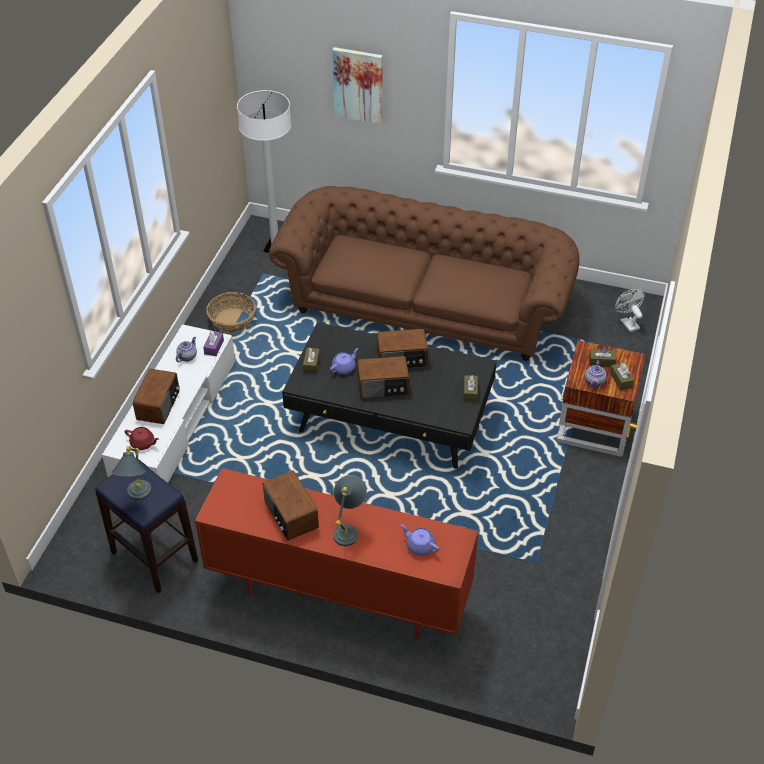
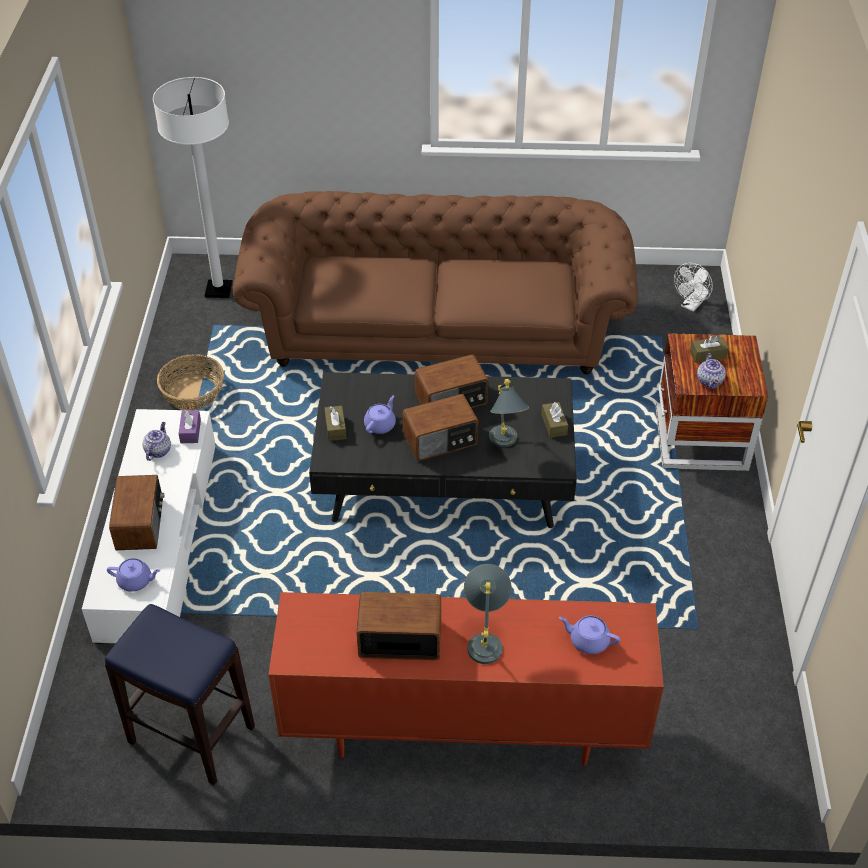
camera: 15 degrees left, 0 degrees up
grey table lamp [112,446,152,500] -> grey table lamp moved to [489,379,529,447]
red teapot [125,427,159,450] -> purple teapot [107,558,161,592]
radio [263,470,319,541] -> radio turned 135 degrees clockwise [356,592,441,660]
picture [332,47,383,124] -> none
brown tissue box [610,362,634,390] -> none
white fan [615,289,645,332] -> white fan turned 105 degrees counterclockwise [674,263,713,312]

